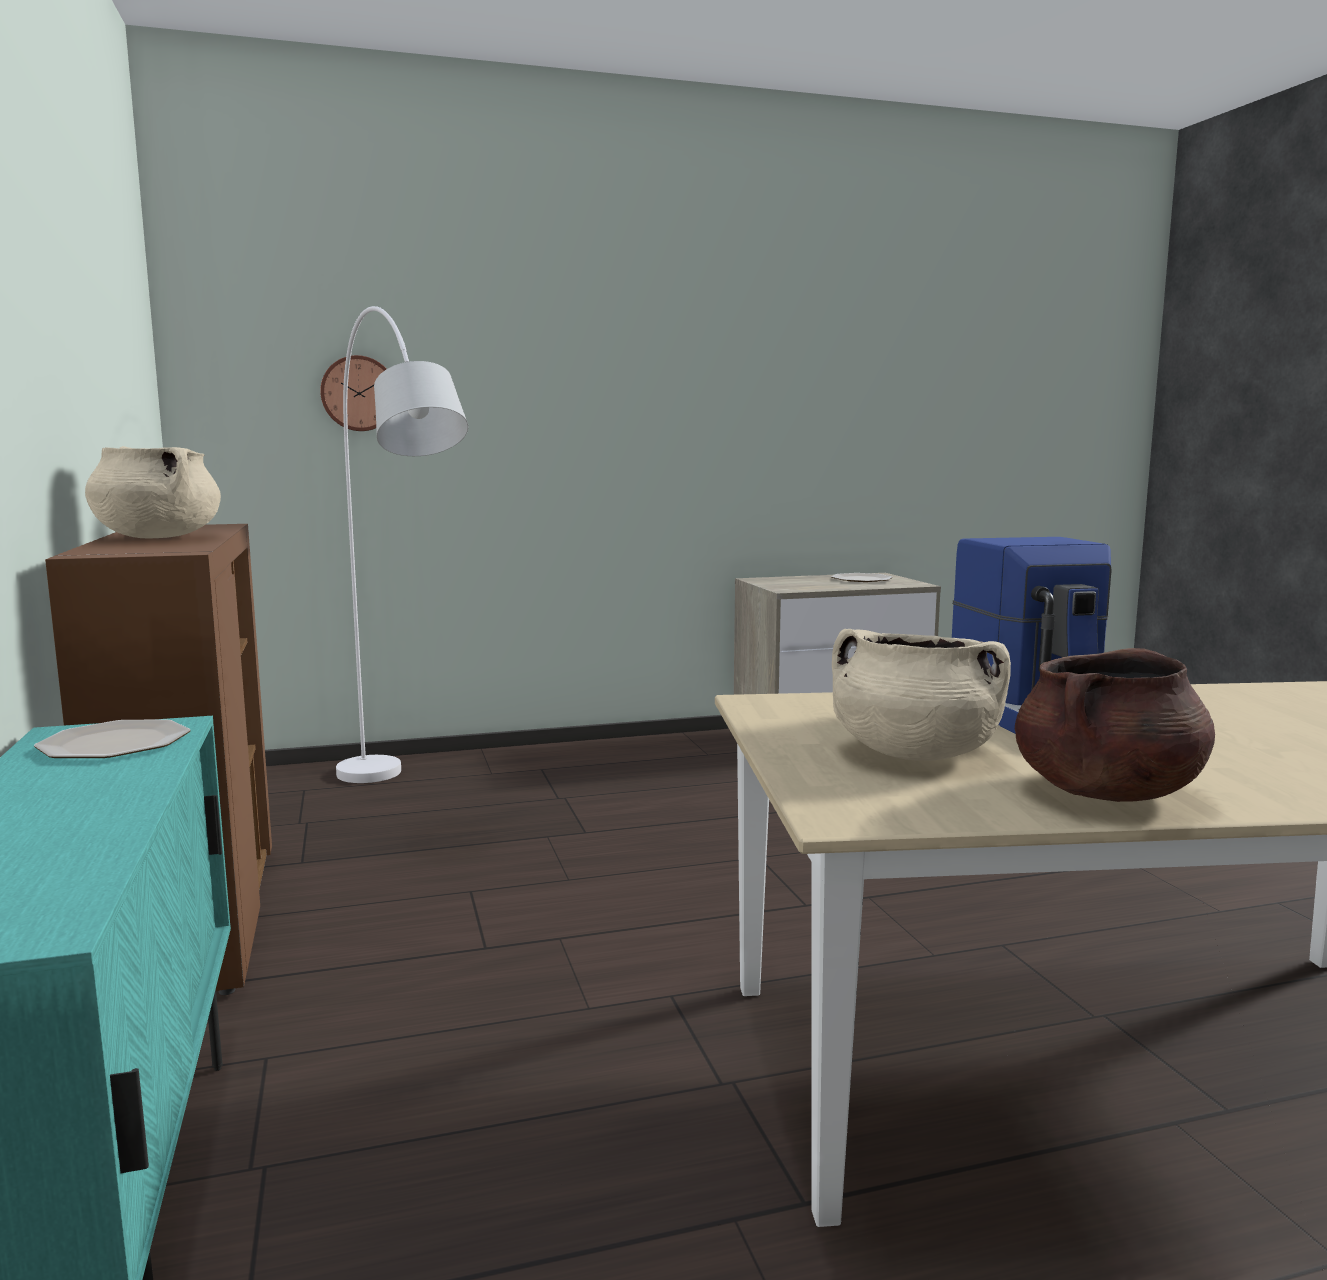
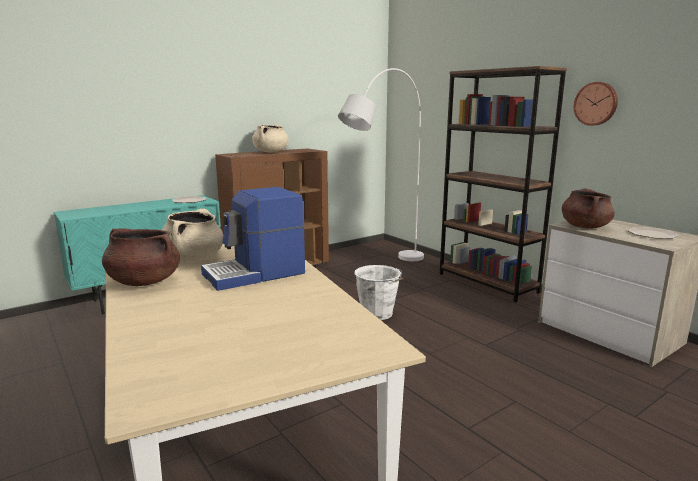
camera: 70 degrees right, 5 degrees up
wall clock [320,355,386,431] -> wall clock moved to [573,82,618,126]
none -> white bucket [354,265,403,320]
none -> brown bookcase [439,66,567,303]
none -> brown cooking pot [562,188,615,228]

